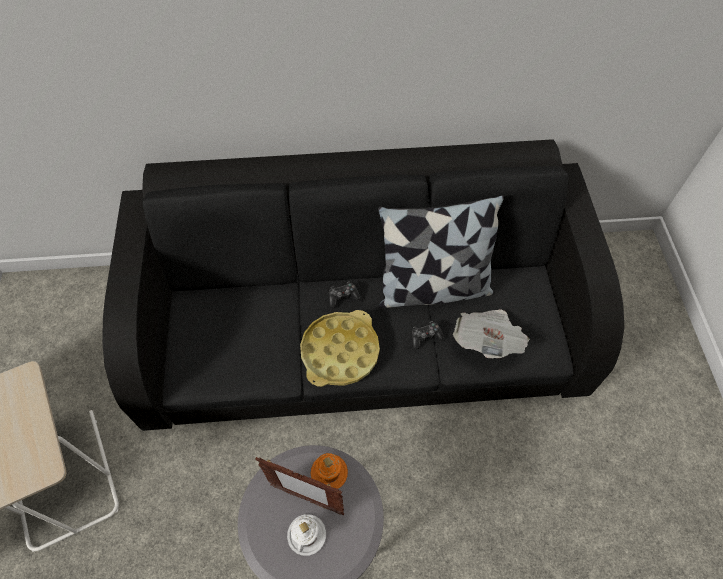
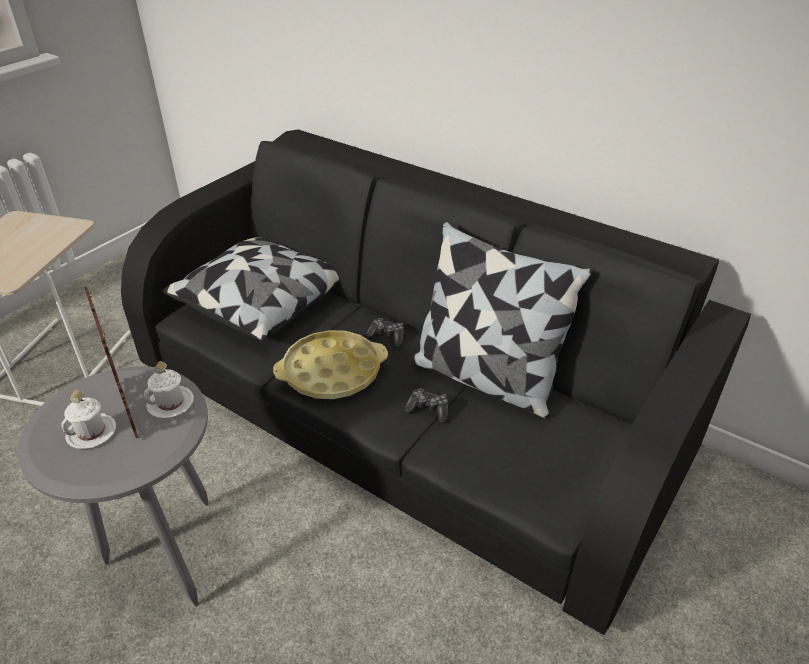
camera: 40 degrees right, 20 degrees down
orange mug [311,453,348,489] -> white mug [144,361,194,418]
newspaper [453,309,530,358] -> none
none -> pillow [163,237,339,341]

